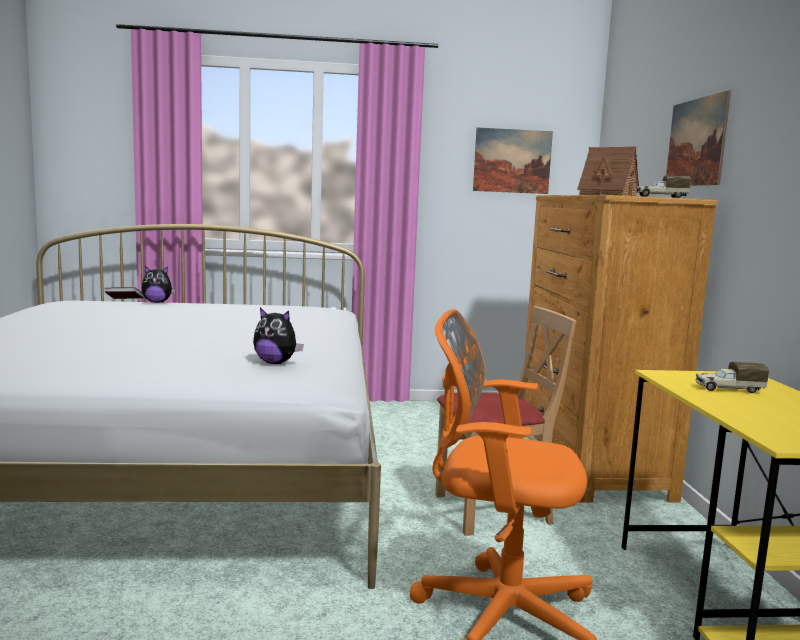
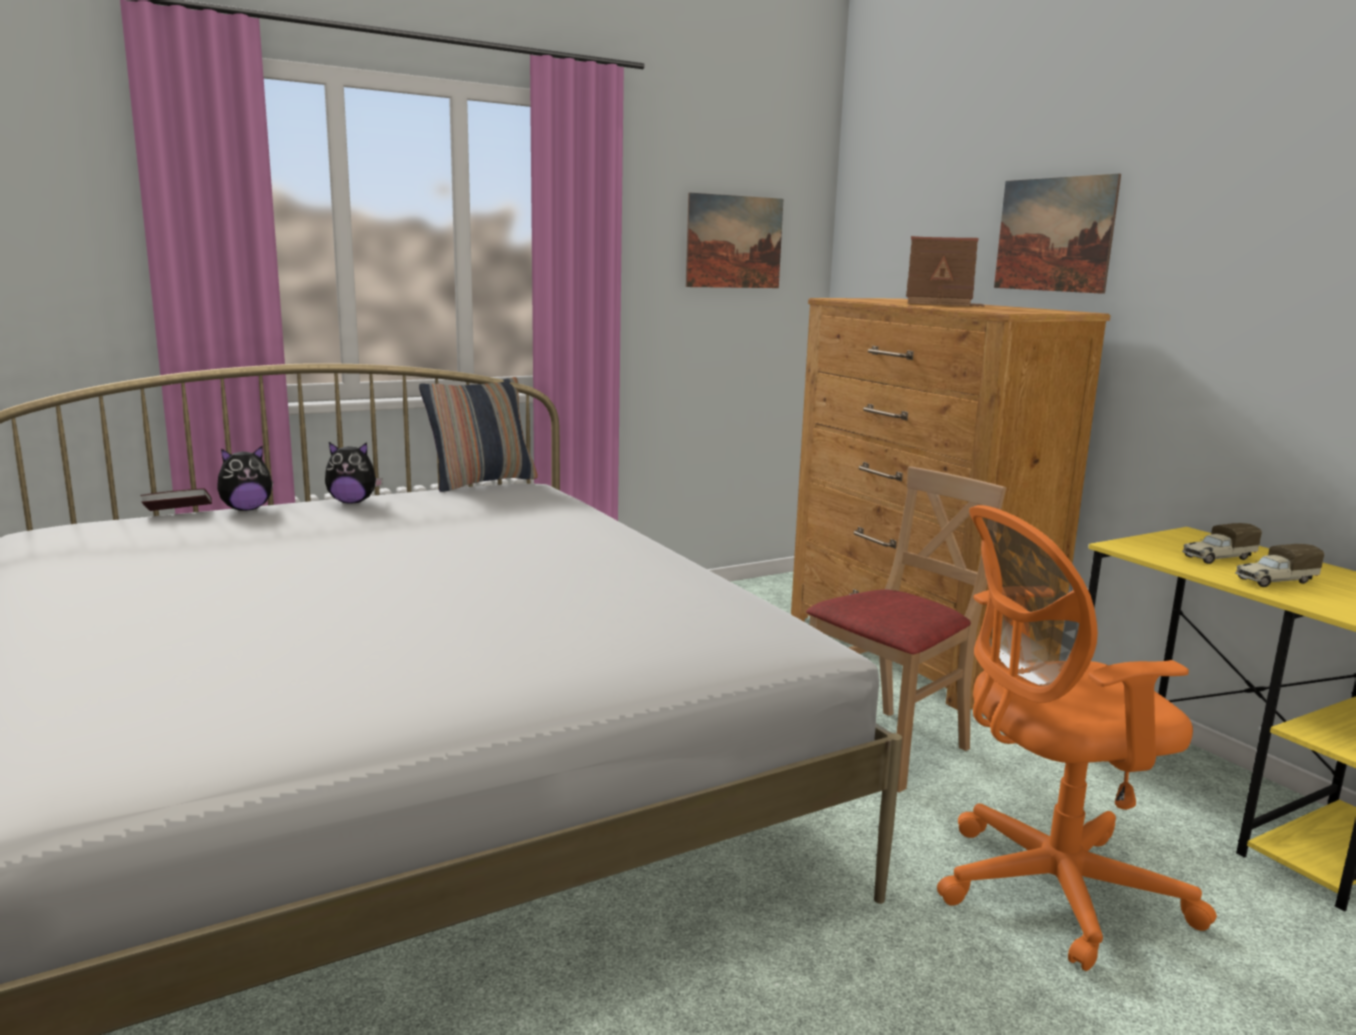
camera: 25 degrees left, 5 degrees up
plush toy [253,308,304,364] -> plush toy moved to [325,442,383,503]
toy truck [636,175,691,198] -> toy truck moved to [1235,544,1324,587]
none -> pillow [419,377,538,492]

